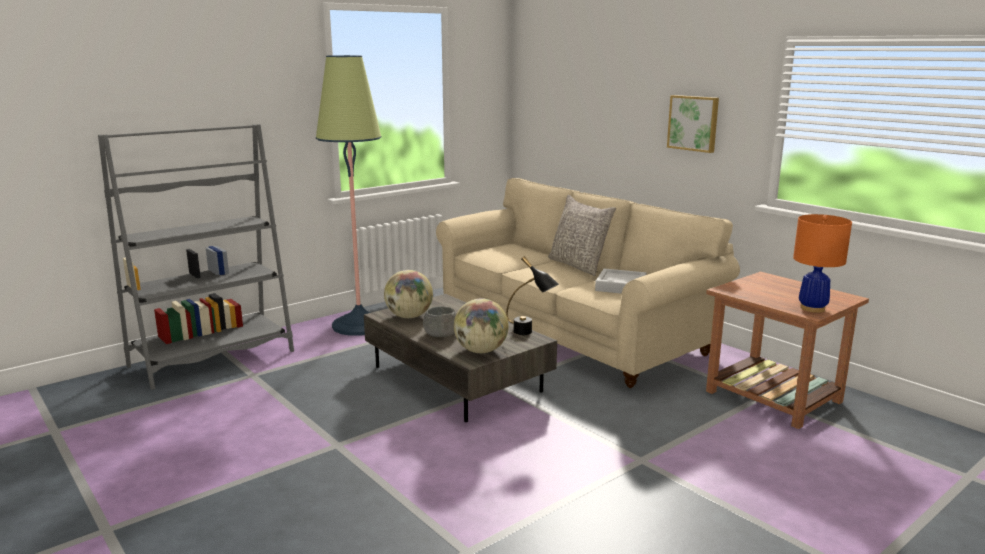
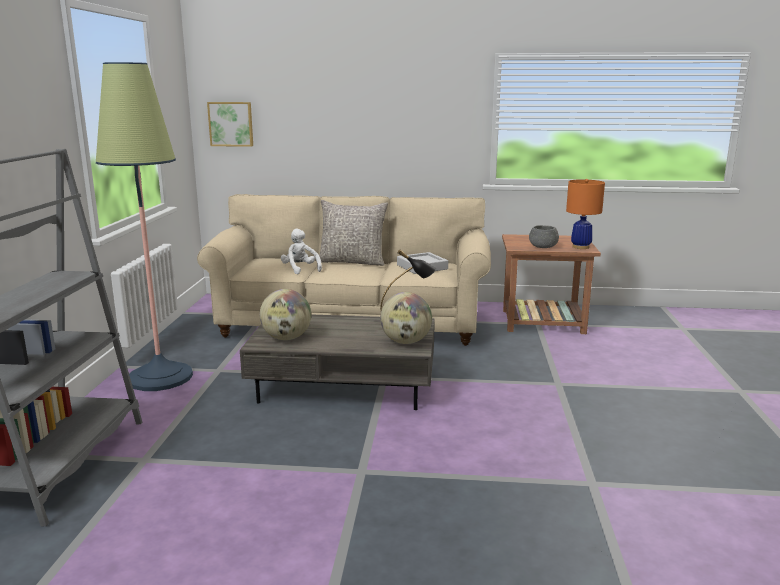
camera: 45 degrees left, 0 degrees up
grey bowl [423,306,457,337] -> grey bowl moved to [529,225,559,248]
picture [667,95,719,153] -> picture moved to [207,102,253,147]
none -> white plush toy [281,229,322,274]

